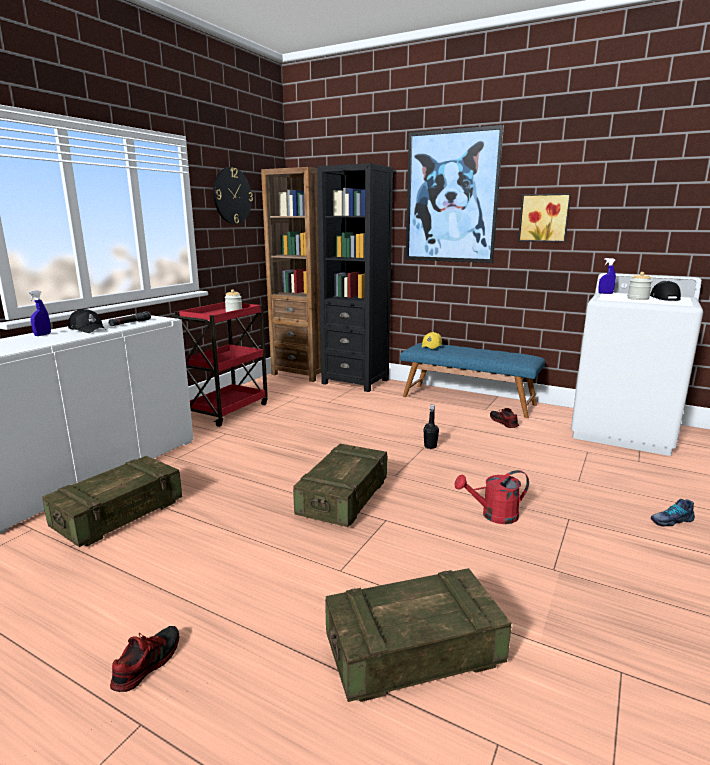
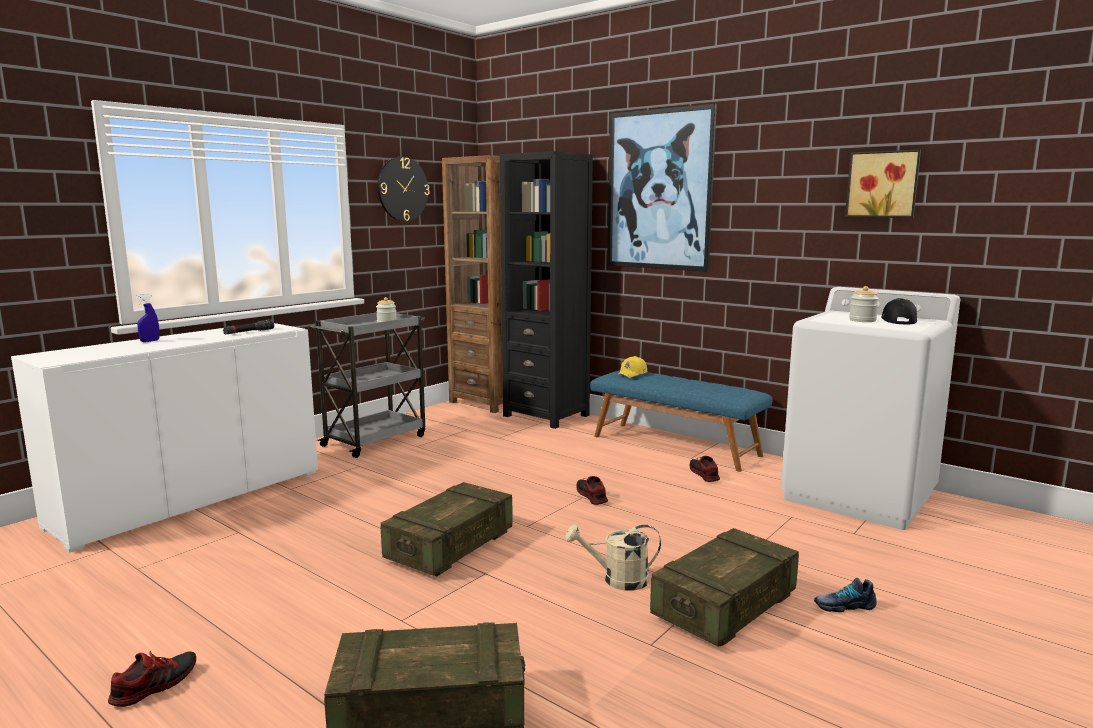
camera: 10 degrees right, 5 degrees down
crate [42,456,182,547] -> crate moved to [650,528,799,647]
black cap [69,309,106,333] -> none
red cart [172,302,268,427] -> grey cart [311,313,425,458]
black bottle [424,405,439,449] -> shoe [576,476,608,505]
red watering can [454,470,529,524] -> beige watering can [565,524,661,591]
picture [518,193,571,242] -> picture moved to [845,149,921,218]
blue spray bottle [598,258,616,294] -> none

